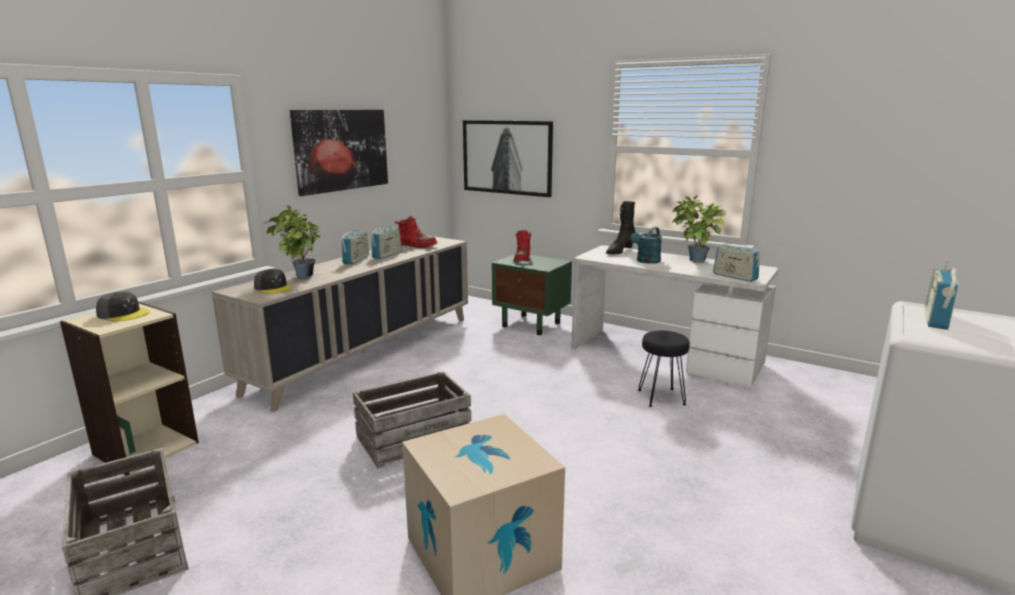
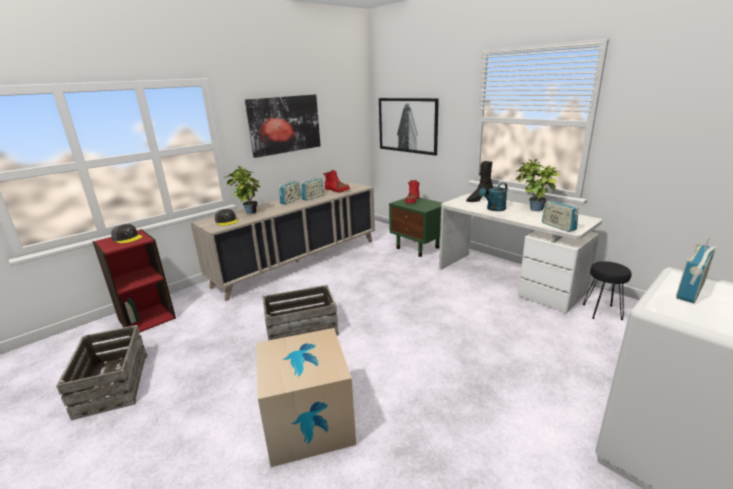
camera: 15 degrees right, 5 degrees up
beige bookcase [60,302,199,476] -> red bookcase [92,229,176,337]
black stool [638,330,690,407] -> black stool moved to [583,261,631,320]

